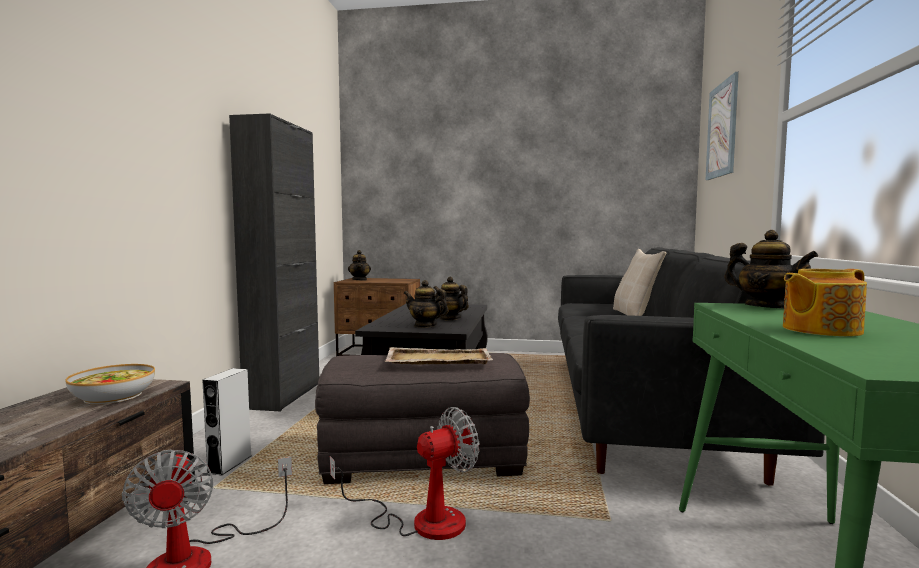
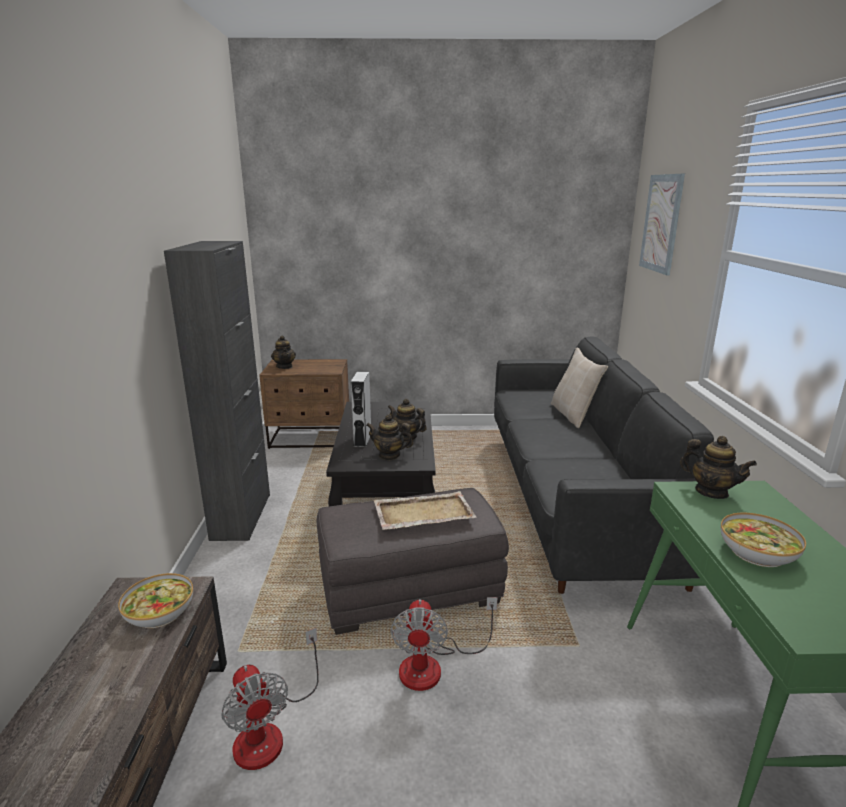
camera: 10 degrees left, 15 degrees up
grey speaker [202,368,251,476] -> grey speaker moved to [351,371,371,447]
fan [330,407,479,540] -> fan turned 135 degrees clockwise [391,597,497,691]
teapot [783,269,867,337] -> bowl [721,513,806,567]

